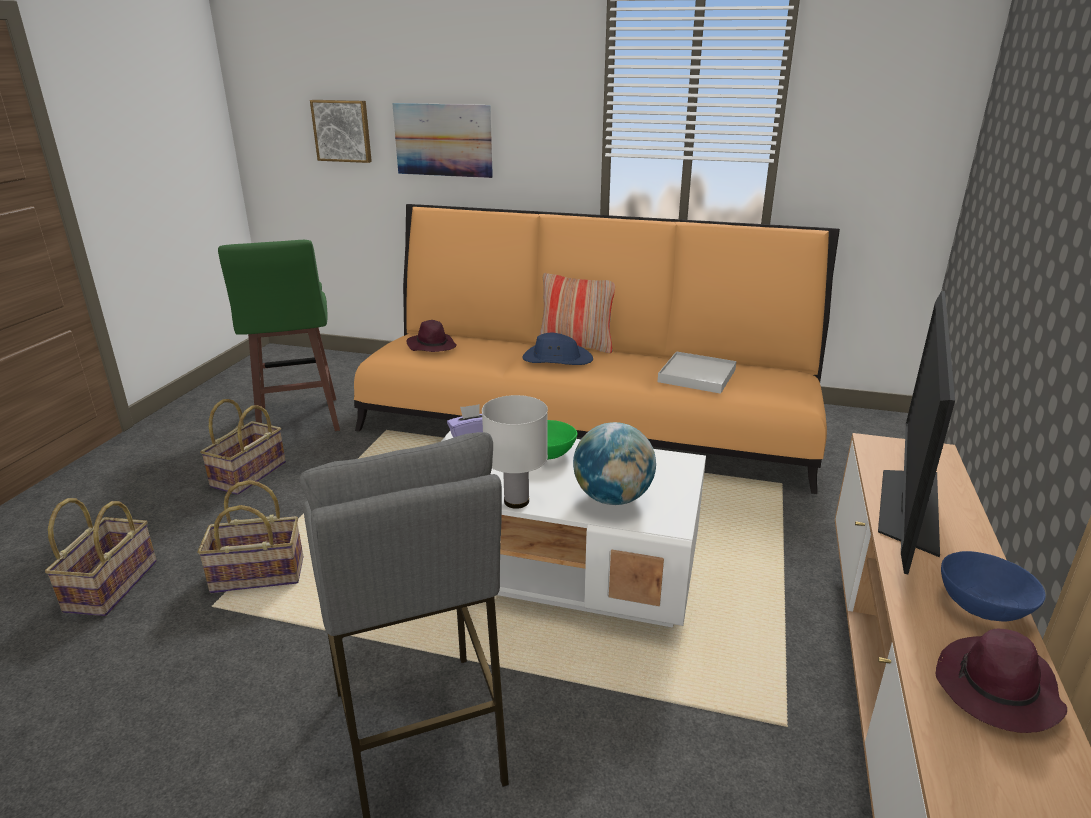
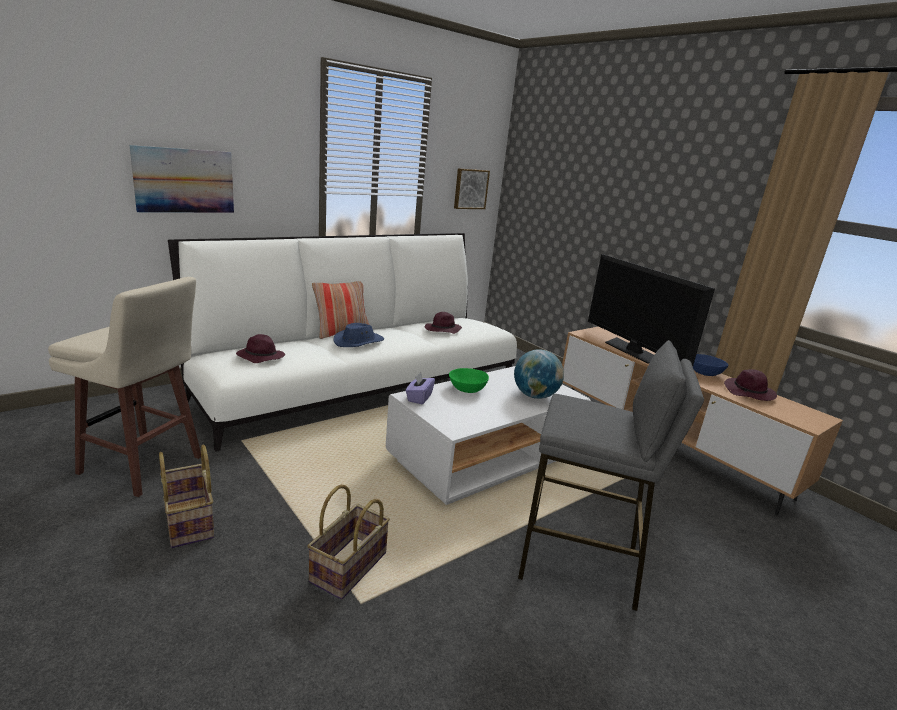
camera: 55 degrees left, 5 degrees down
basket [45,498,157,616] -> none
green stool [218,240,340,431] -> beige stool [48,277,201,497]
picture [310,100,372,163] -> picture moved to [454,168,490,209]
orange sofa [354,204,840,494] -> white sofa [168,233,517,452]
white table lamp [482,395,548,509] -> none
white tray [658,351,736,394] -> purple hat [425,312,462,334]

